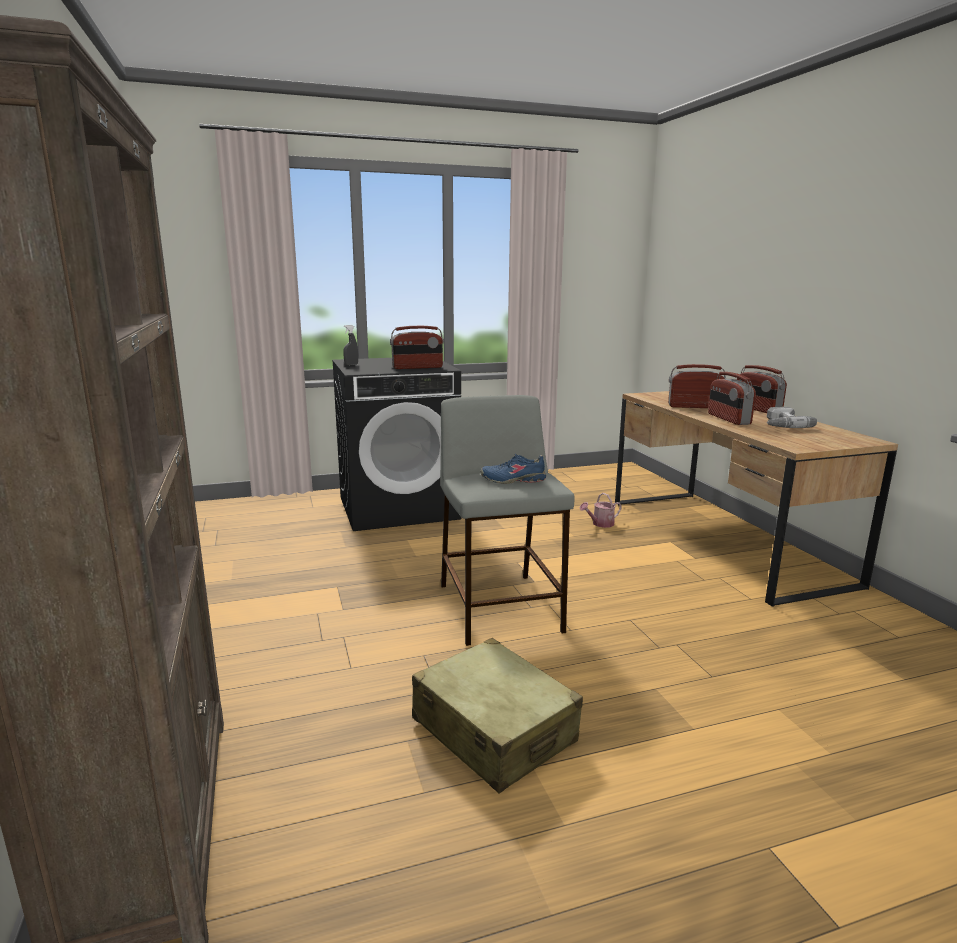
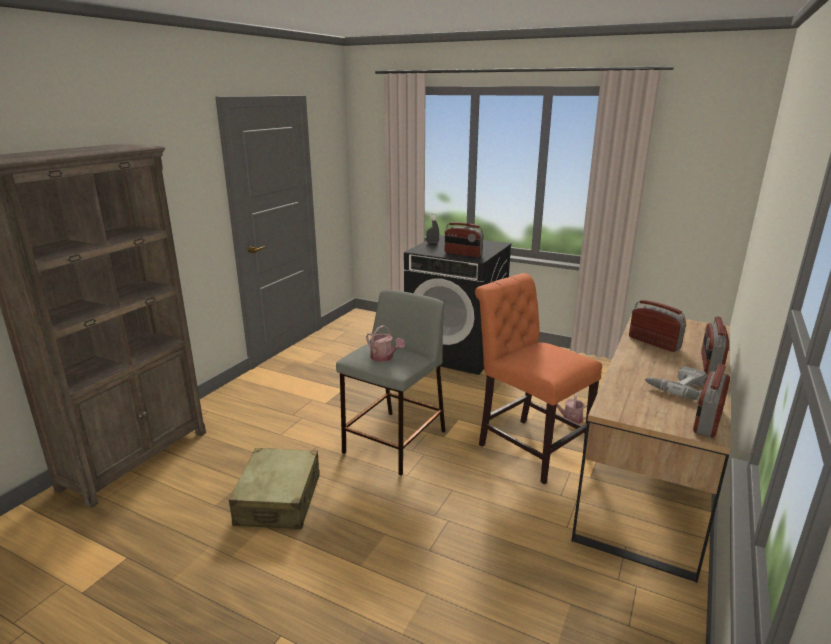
camera: 45 degrees right, 5 degrees up
blue shoe [480,454,546,484] -> watering can [366,325,405,362]
radio [708,372,756,425] -> radio moved to [693,364,730,438]
none -> orange chair [475,273,602,484]

